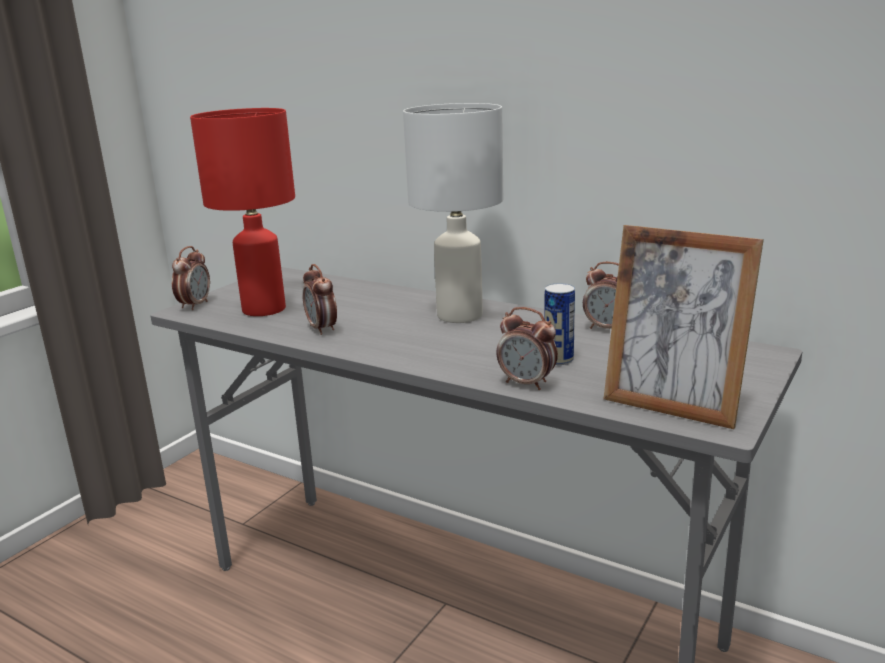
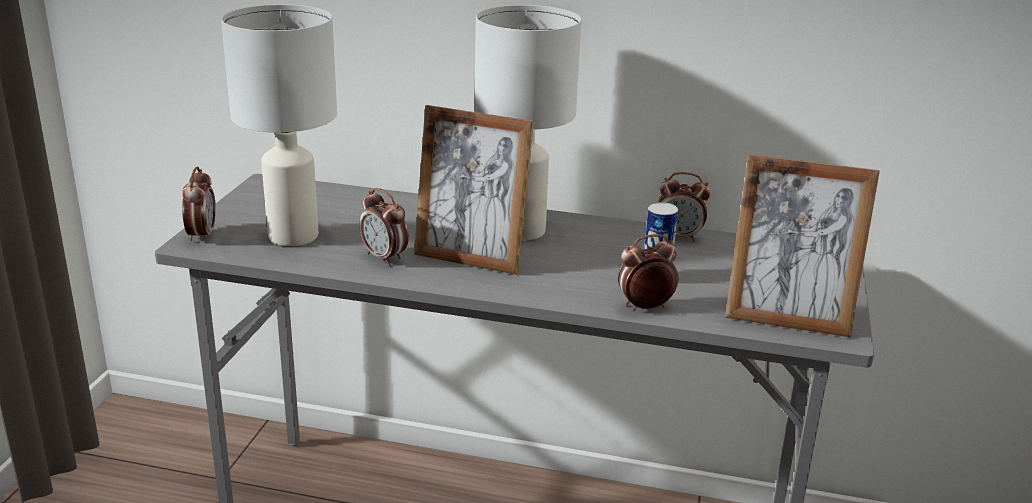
camera: 20 degrees left, 5 degrees up
red table lamp [190,108,295,316] -> white table lamp [221,4,337,246]
alarm clock [497,307,558,390] -> alarm clock turned 150 degrees clockwise [618,234,679,311]
none -> picture frame [414,105,534,275]

